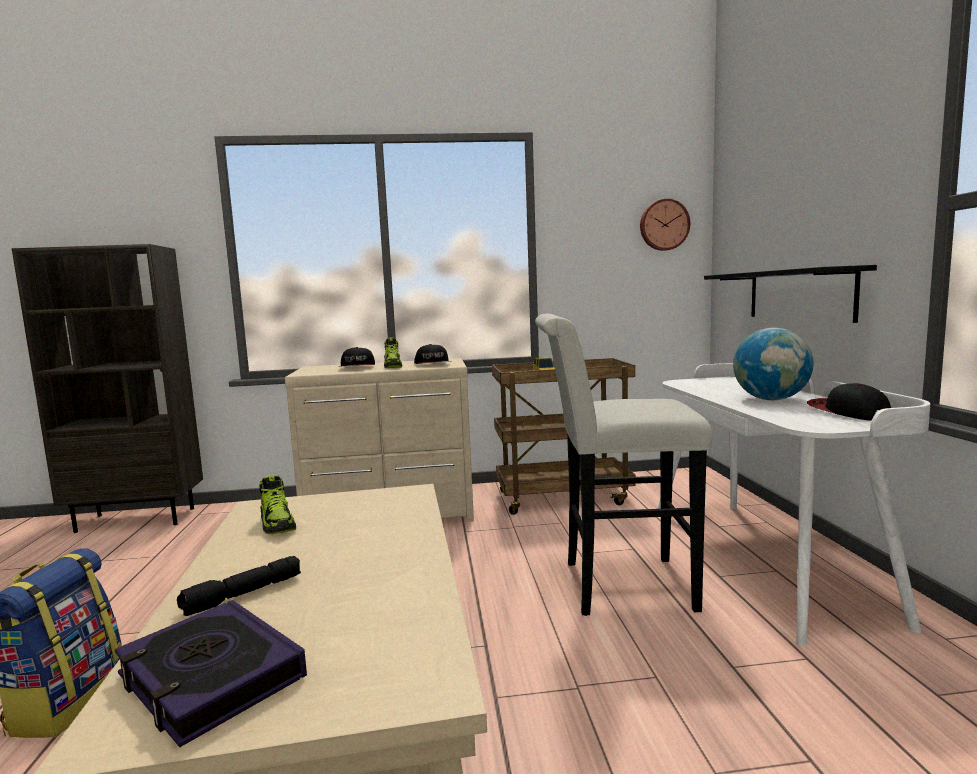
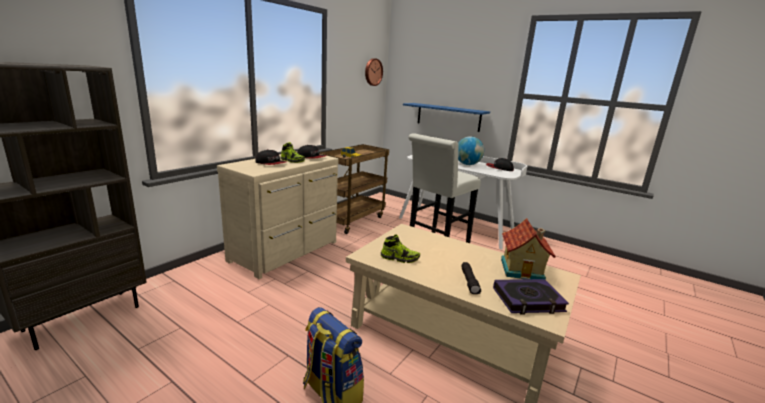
camera: 50 degrees left, 10 degrees up
black shelf [704,265,877,323] -> blue shelf [403,103,490,132]
none -> toy house [501,218,556,280]

